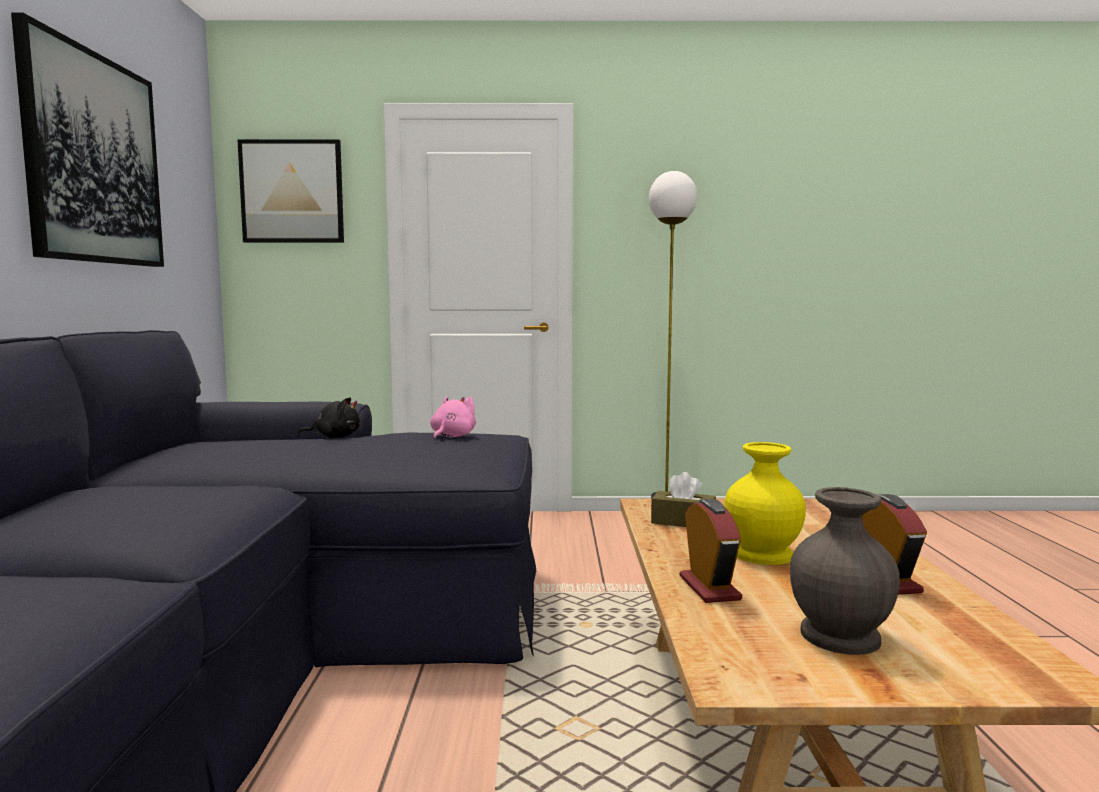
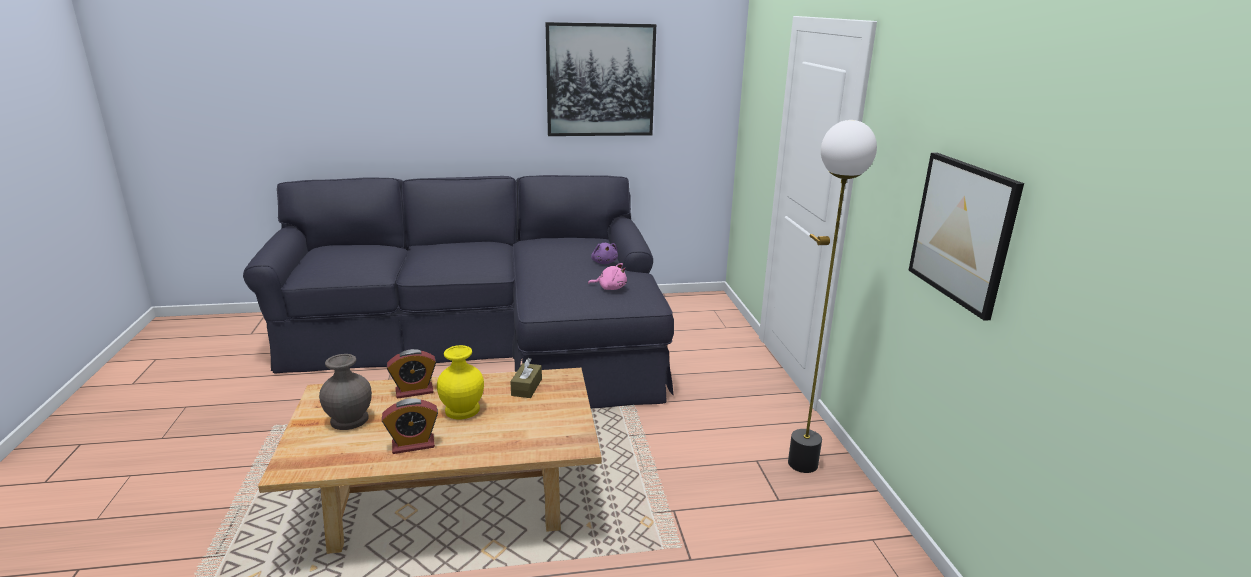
camera: 80 degrees right, 15 degrees up
picture [237,139,344,243] -> picture moved to [908,153,1024,321]
black plush toy [297,398,360,438] -> purple plush toy [591,243,618,264]

